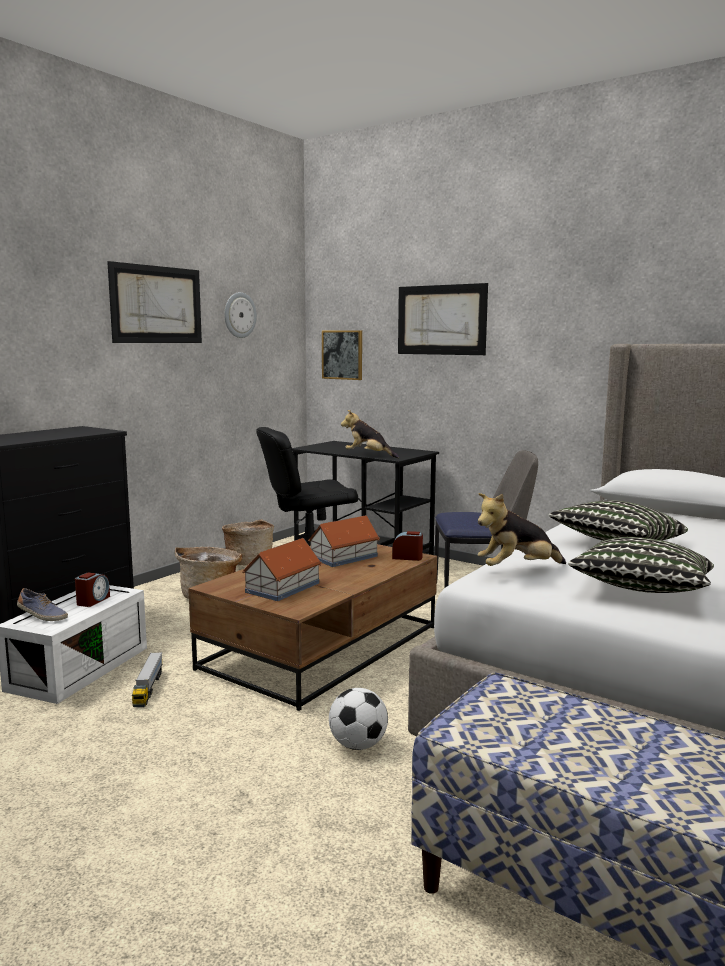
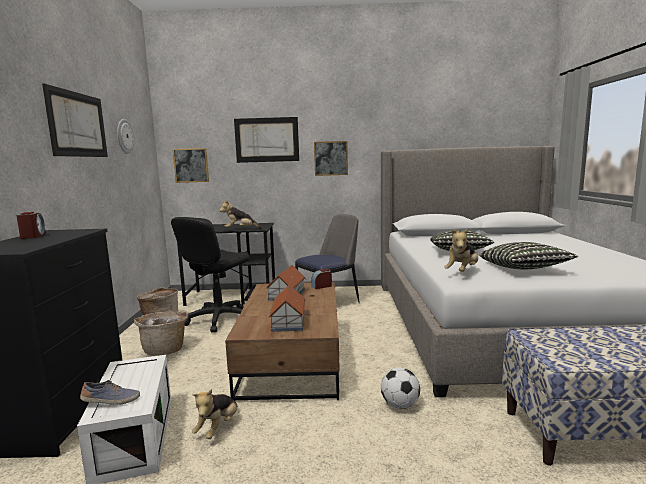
camera: 35 degrees left, 0 degrees up
alarm clock [75,573,110,607] -> alarm clock moved to [16,212,46,239]
toy truck [132,652,163,707] -> plush toy [192,389,237,439]
none -> picture [314,141,348,176]

